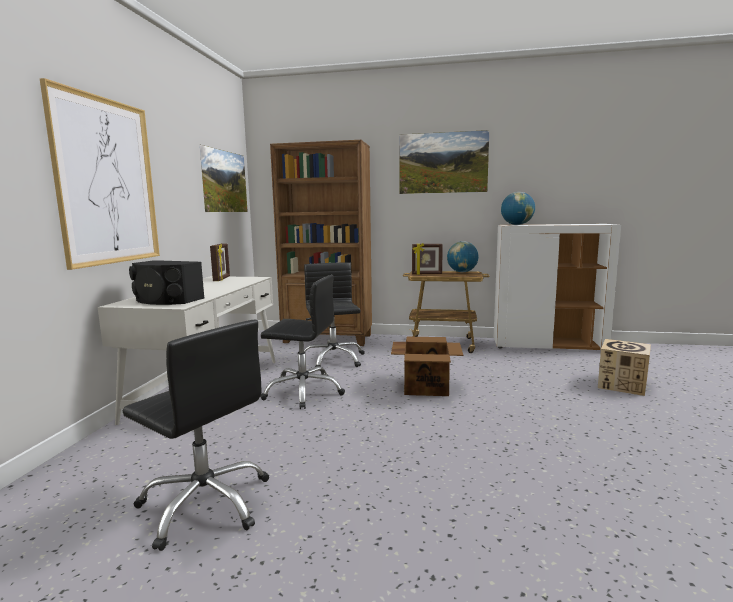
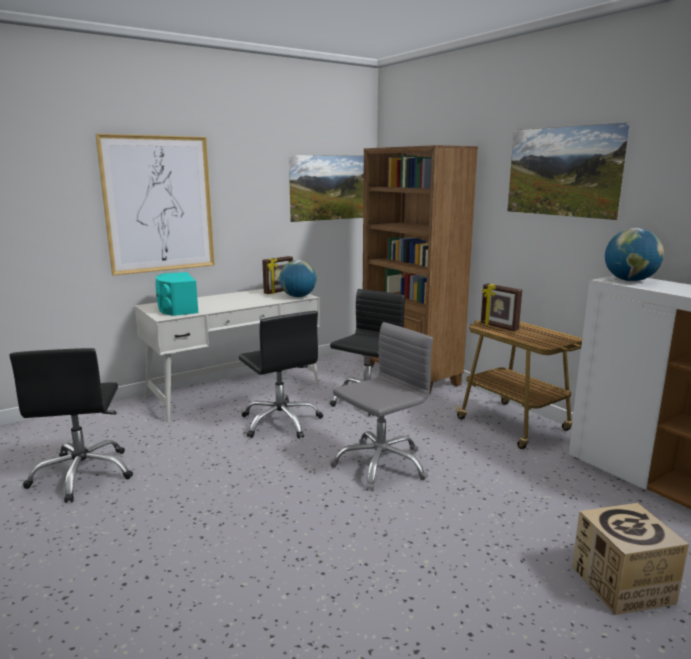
camera: 45 degrees right, 5 degrees up
black speaker [129,260,205,305] -> turquoise speaker [156,272,198,316]
cardboard box [391,337,463,396] -> grey office chair [330,322,433,491]
globe [447,241,479,272] -> globe moved to [279,260,316,297]

